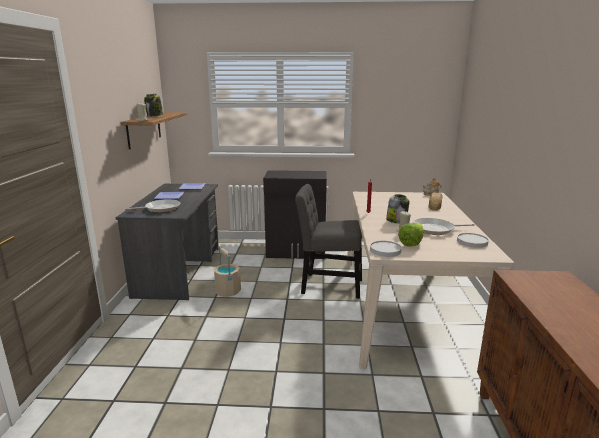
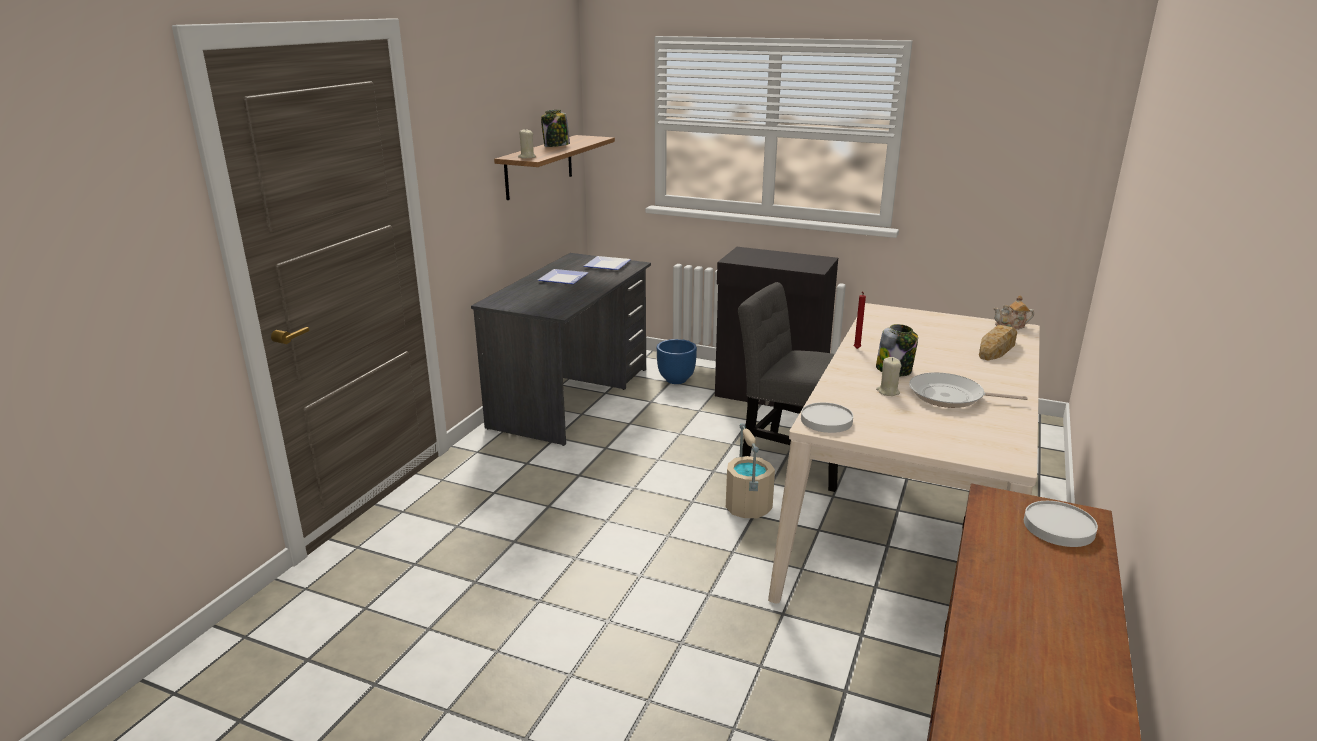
camera: 20 degrees right, 5 degrees up
frying pan [125,199,181,212] -> none
beige bucket [214,246,241,297] -> beige bucket moved to [726,423,775,518]
lettuce [398,223,423,247] -> none
white plate [457,233,489,248] -> white plate moved to [1024,501,1098,547]
none -> blue planter [657,339,697,384]

